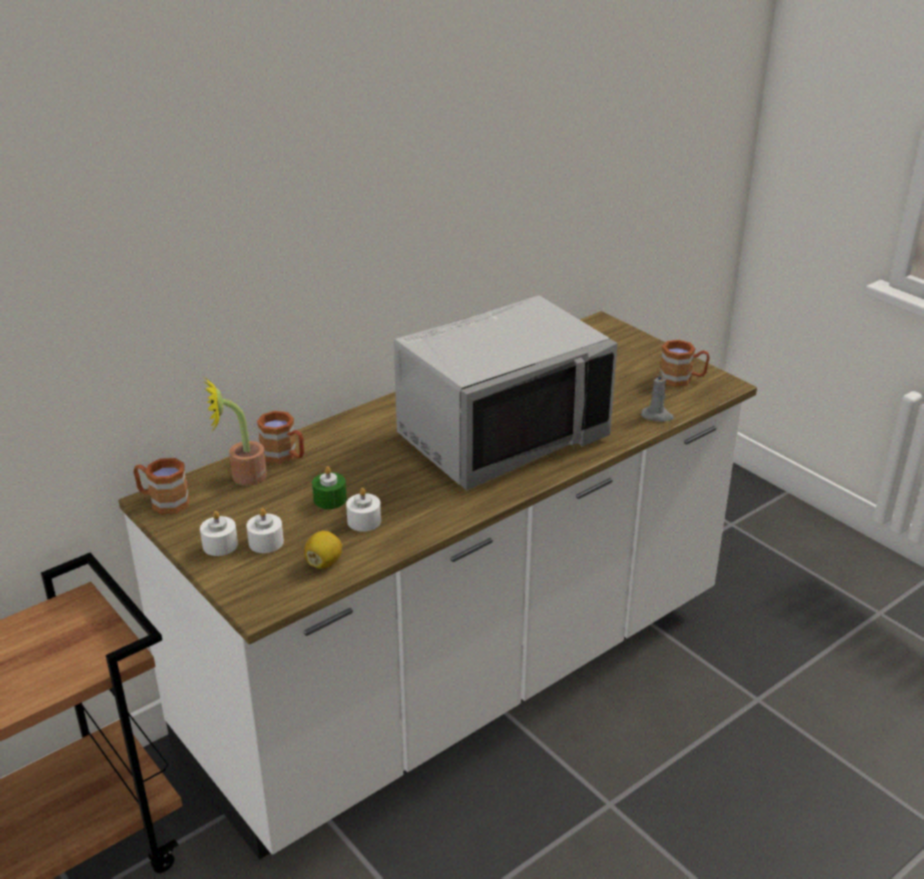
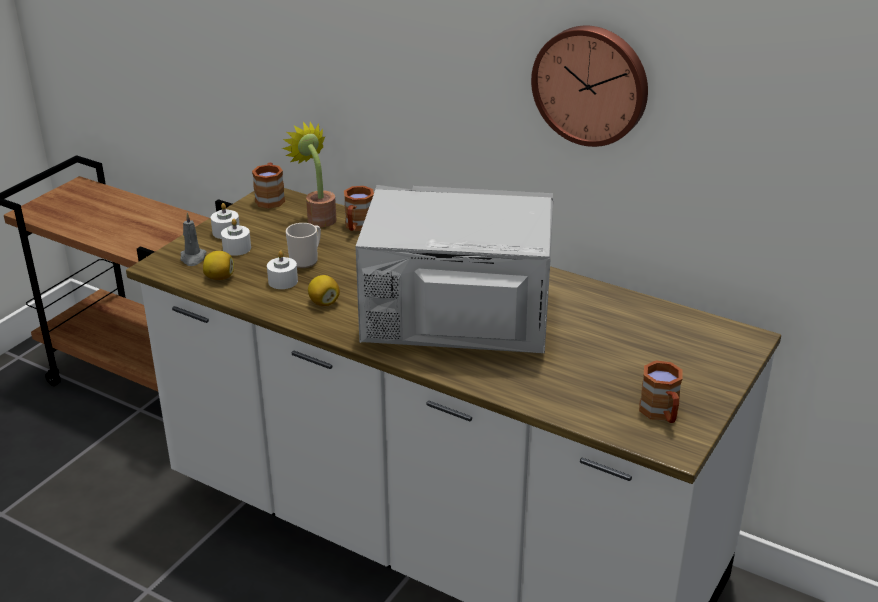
camera: 70 degrees right, 0 degrees up
green candle [312,466,347,509] -> mug [286,223,321,268]
grey microwave [394,296,618,491] -> grey microwave turned 150 degrees clockwise [356,185,553,354]
grey candle [641,370,674,422] -> grey candle moved to [180,213,206,266]
none -> lemon [308,275,340,306]
none -> wall clock [531,26,648,147]

